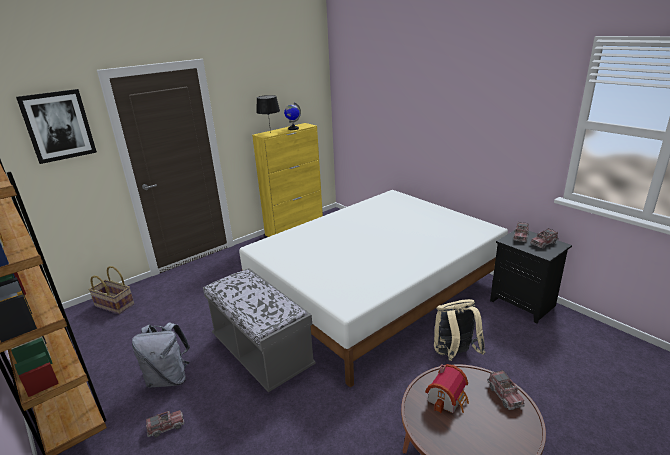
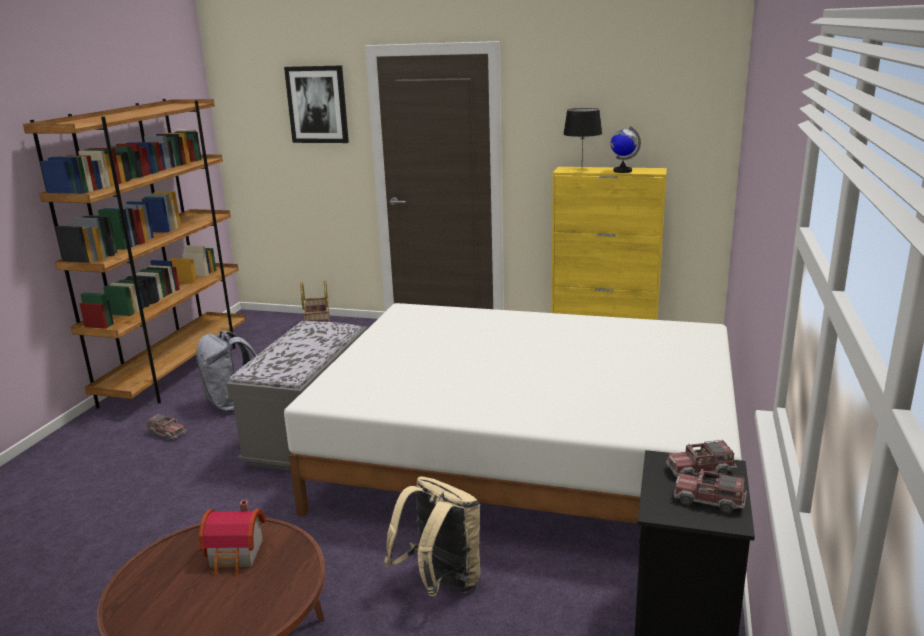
camera: 55 degrees right, 5 degrees down
toy truck [487,370,525,410] -> none

